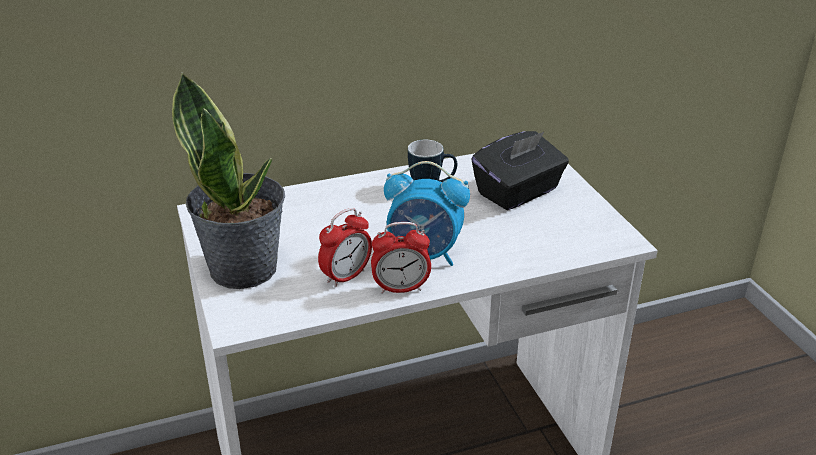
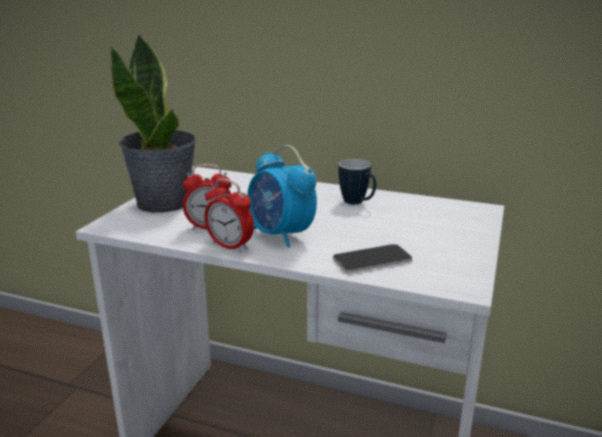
camera: 40 degrees right, 10 degrees down
black tissue box [471,131,569,210] -> none
none -> phone [333,244,412,273]

